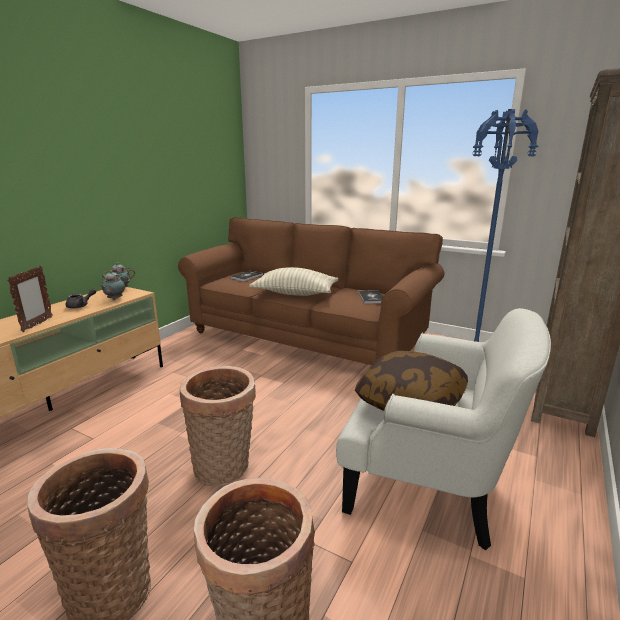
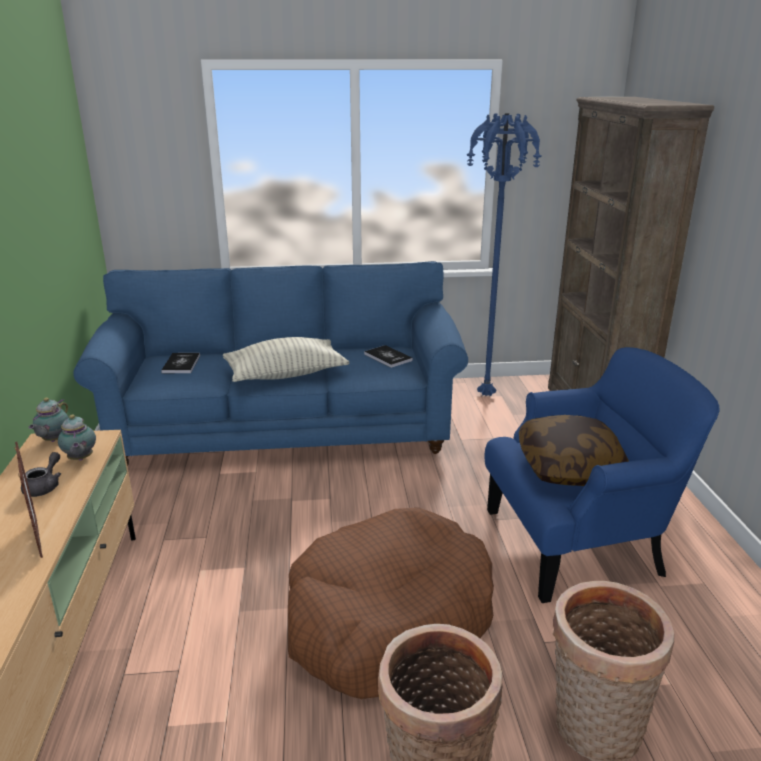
camera: 35 degrees left, 5 degrees up
brown sofa [178,217,444,365] -> blue sofa [73,261,468,466]
basket [180,366,256,486] -> brown dog bed [288,508,494,699]
white armchair [336,308,551,551] -> blue armchair [484,347,720,603]

